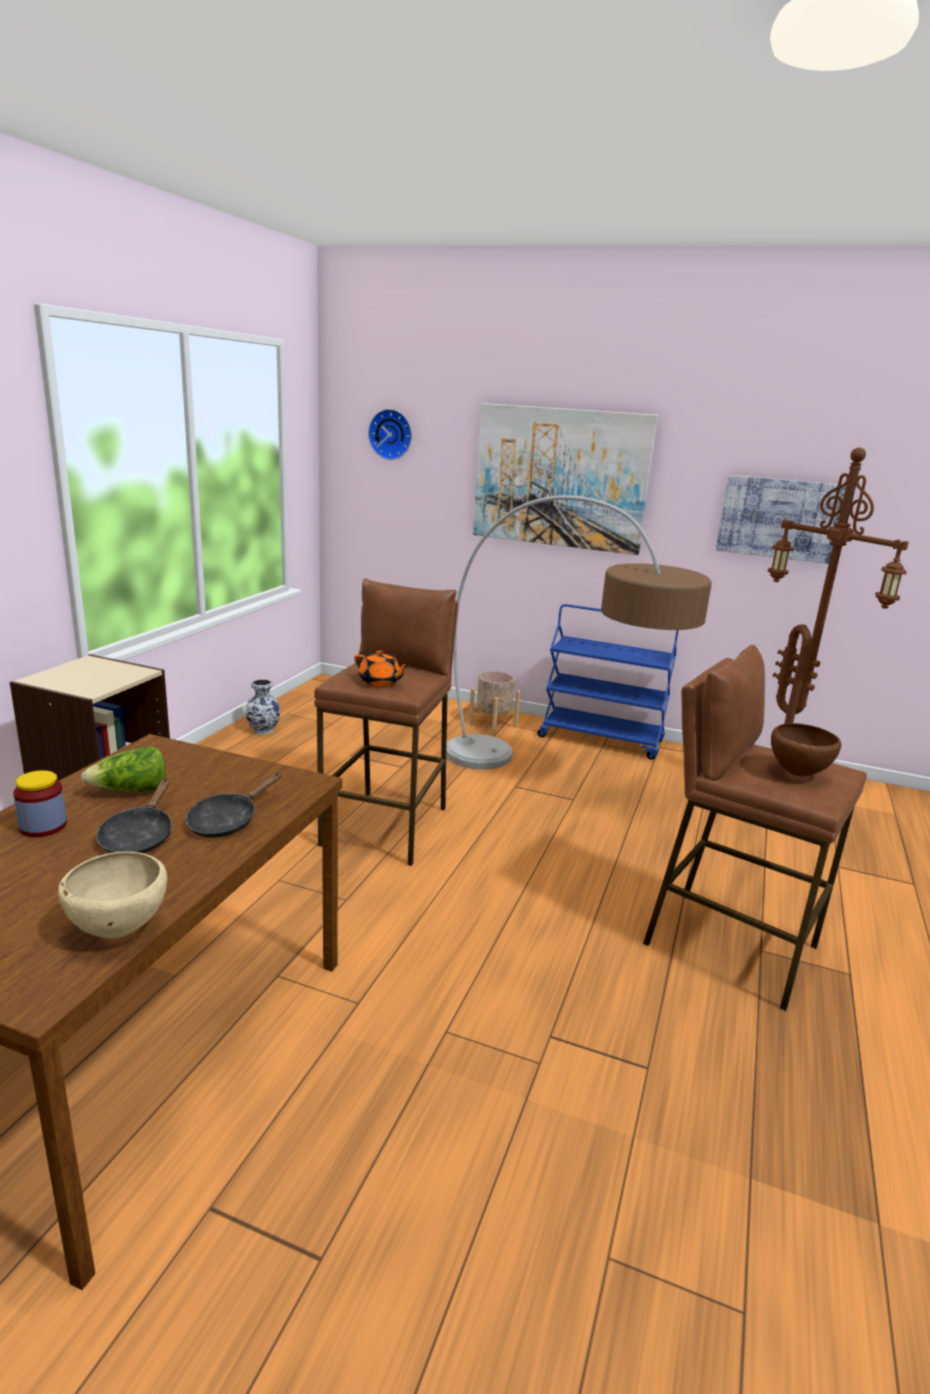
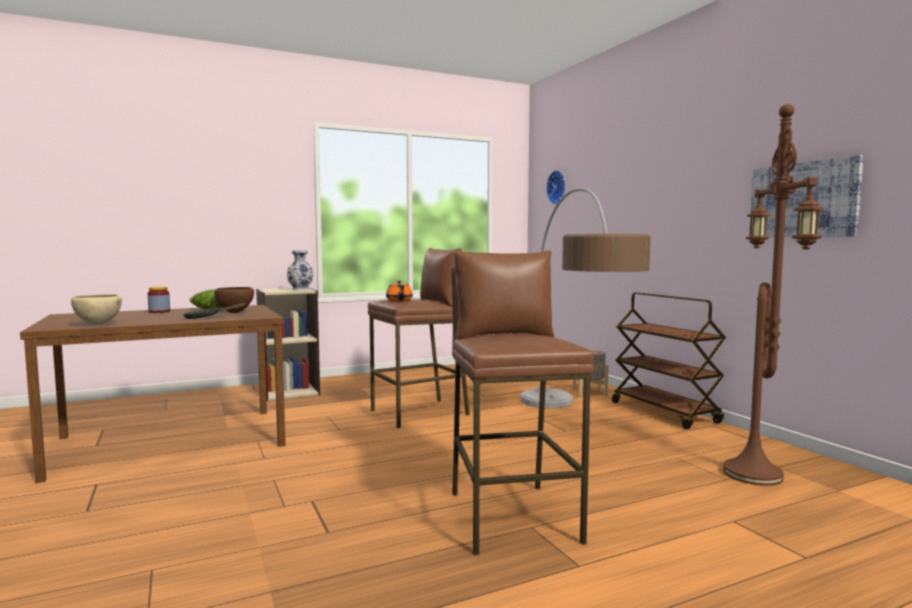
camera: 45 degrees right, 15 degrees down
black frying pan [96,778,172,853] -> none
vase [245,679,280,734] -> vase moved to [287,250,313,290]
picture [473,403,658,555] -> none
blue cart [537,604,679,760] -> brown cart [612,292,726,429]
brown bowl [771,723,841,777] -> brown bowl moved to [214,287,254,313]

